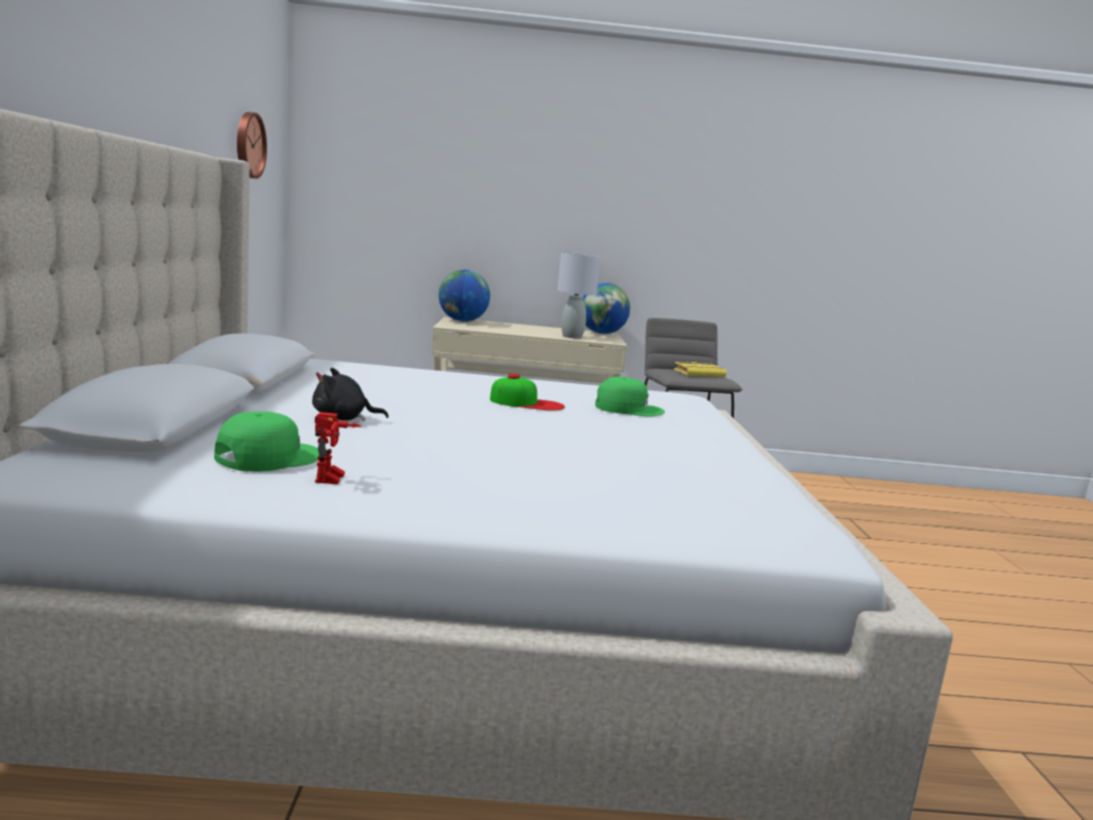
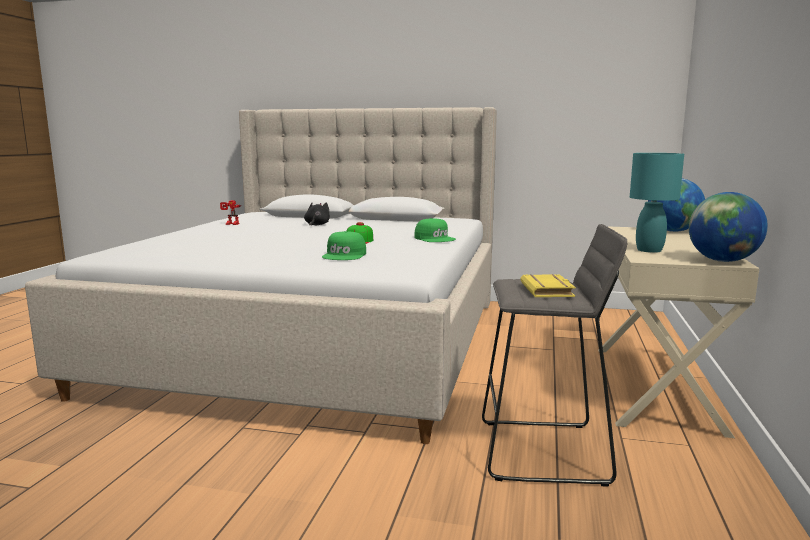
camera: 105 degrees right, 0 degrees up
green cap [214,411,319,472] -> green cap moved to [414,218,456,242]
wall clock [237,112,267,179] -> none
grey table lamp [557,253,601,339] -> turquoise table lamp [630,153,684,253]

